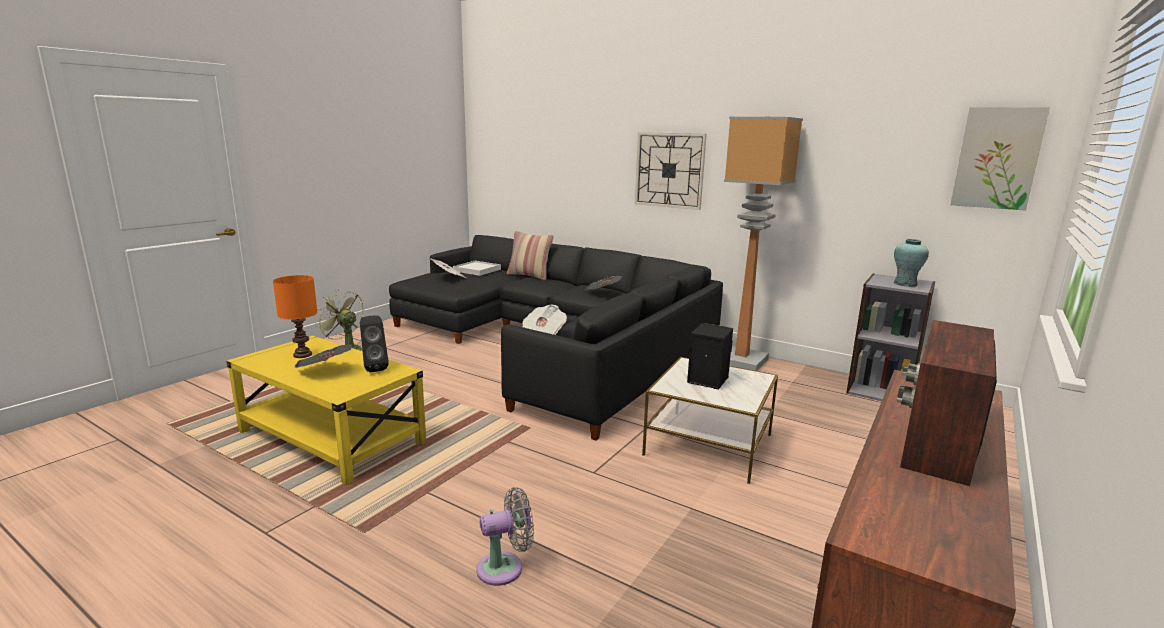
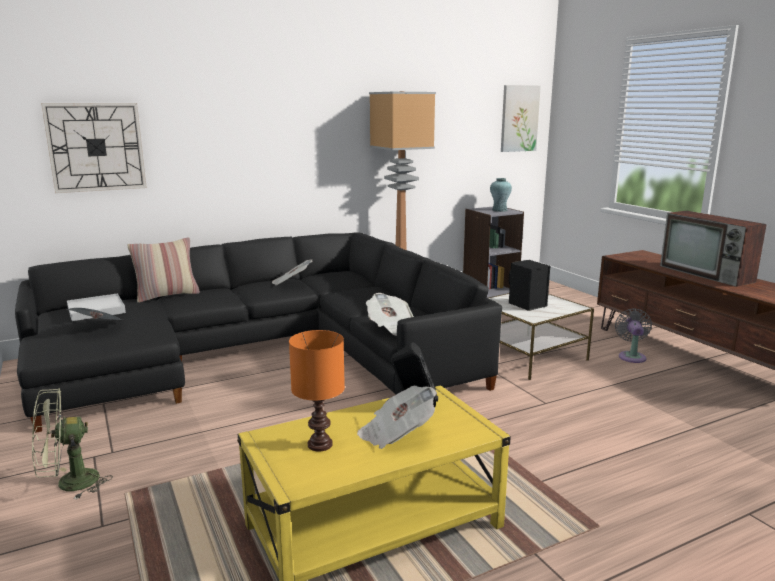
camera: 60 degrees left, 0 degrees up
grey fan [476,487,534,586] -> grey fan moved to [615,308,652,363]
wall clock [635,132,707,210] -> wall clock moved to [41,103,147,193]

